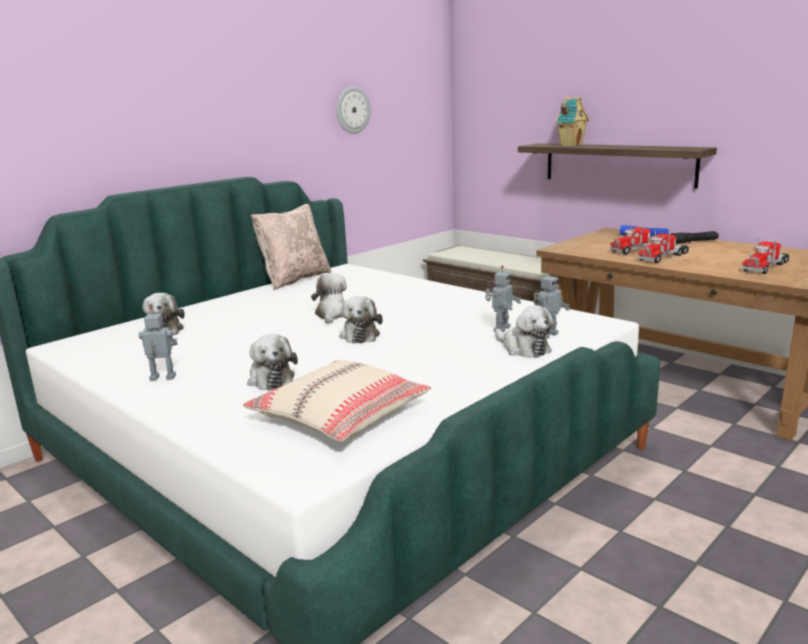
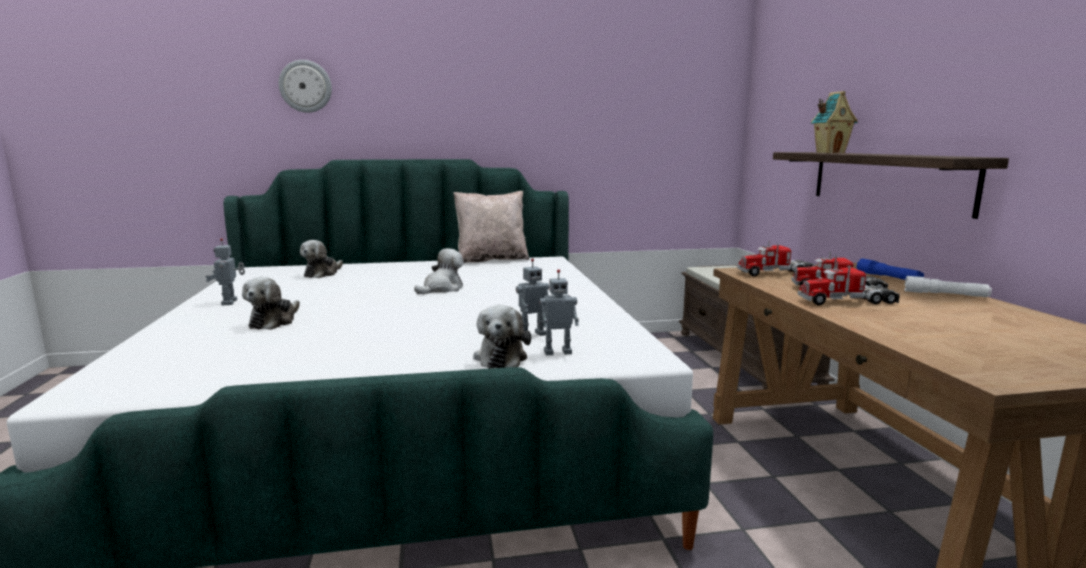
camera: 35 degrees right, 5 degrees down
toy robot [138,307,178,381] -> toy robot turned 135 degrees counterclockwise [205,238,245,305]
beige pillow [243,360,431,442] -> none
wall clock [336,86,371,134] -> wall clock moved to [279,60,332,113]
plush toy [339,296,383,343] -> none
black flashlight [671,231,719,244] -> white flashlight [904,276,992,297]
toy truck [743,238,789,274] -> toy truck moved to [737,240,817,277]

